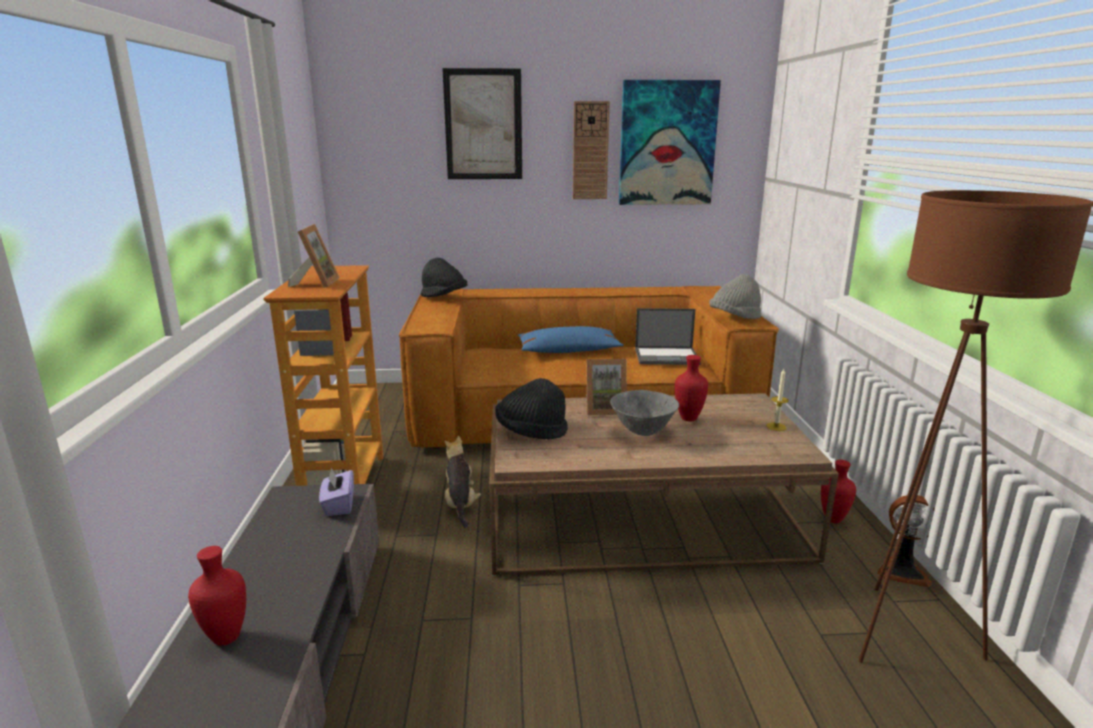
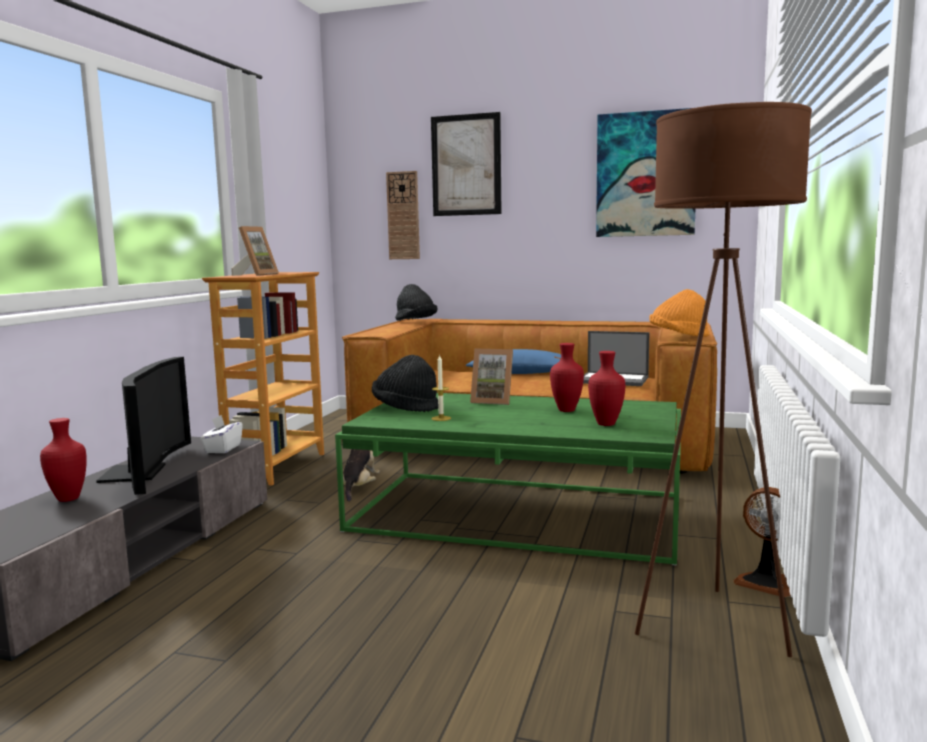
camera: 20 degrees right, 10 degrees down
purple tissue box [319,467,354,516] -> white tissue box [200,415,243,453]
brown coffee table [489,393,839,576] -> green coffee table [335,393,681,566]
wall clock [573,101,610,199] -> wall clock moved to [386,171,420,259]
grey bowl [610,390,680,436] -> none
grey hat [709,274,761,319] -> orange hat [649,289,709,337]
candle [766,369,789,431] -> candle moved to [431,355,451,421]
red vase [821,460,856,523] -> red vase moved to [588,351,625,426]
none -> television [96,357,191,495]

